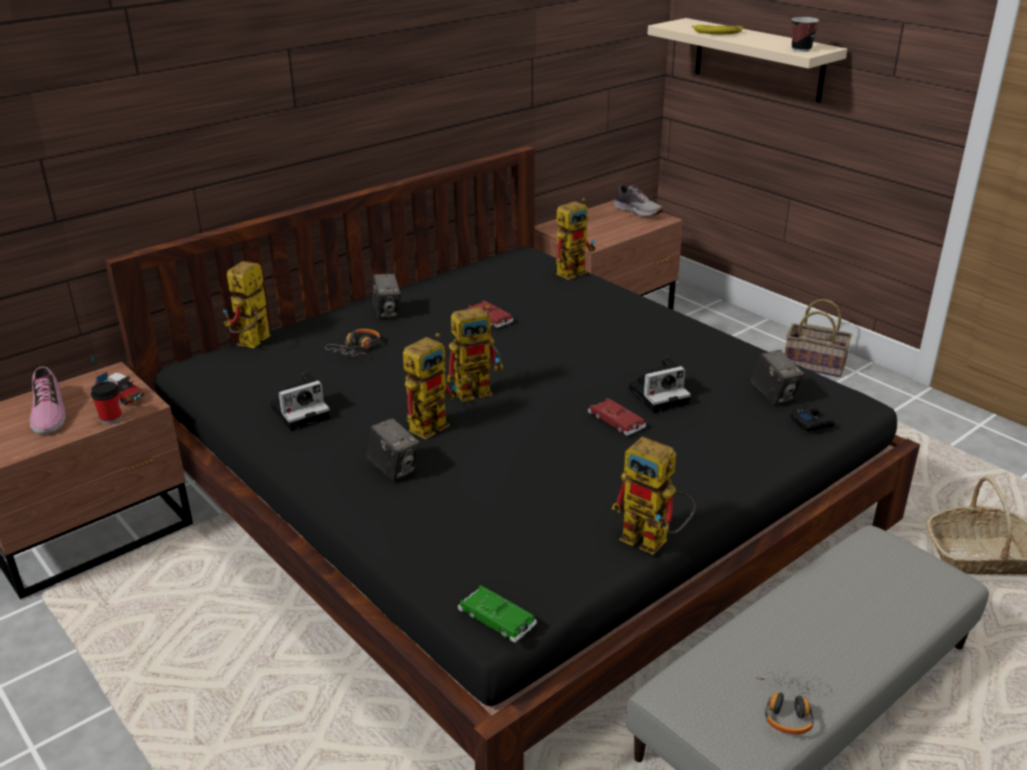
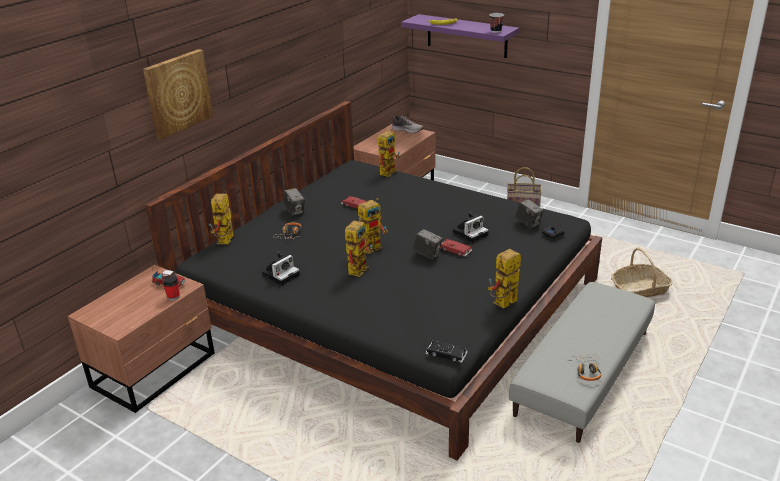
camera: 15 degrees left, 0 degrees up
shoe [30,366,65,434] -> none
camera [366,418,420,481] -> camera moved to [413,229,443,260]
green toy car [458,585,537,643] -> black toy car [426,340,467,363]
toy robot [612,437,696,555] -> toy robot turned 120 degrees clockwise [488,249,521,308]
beige shelf [648,18,847,103] -> purple shelf [401,14,519,58]
none -> picture [143,49,213,140]

